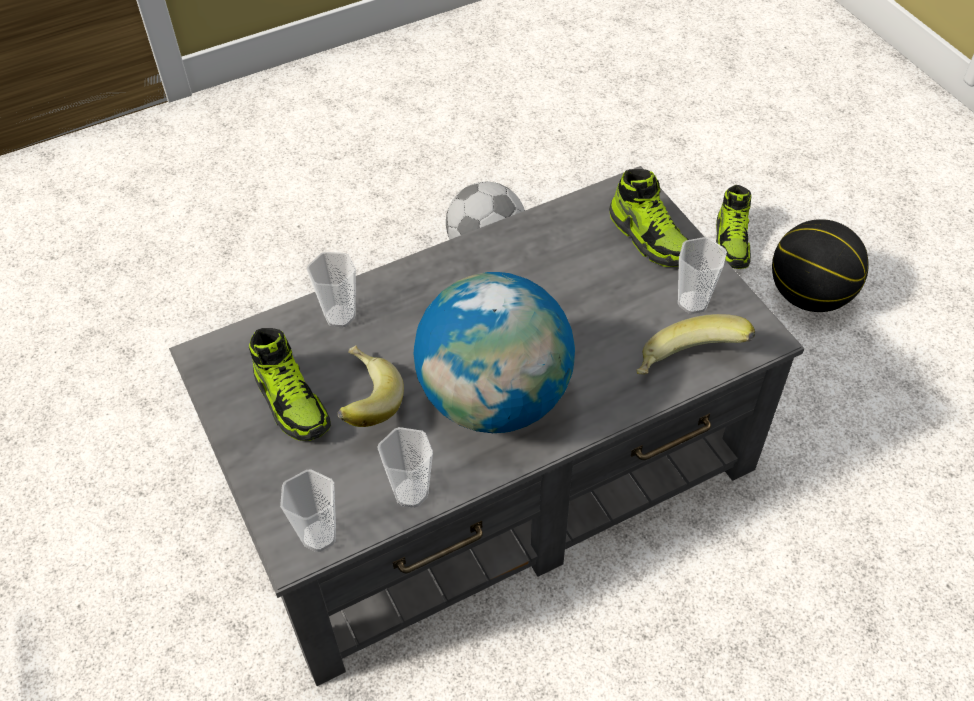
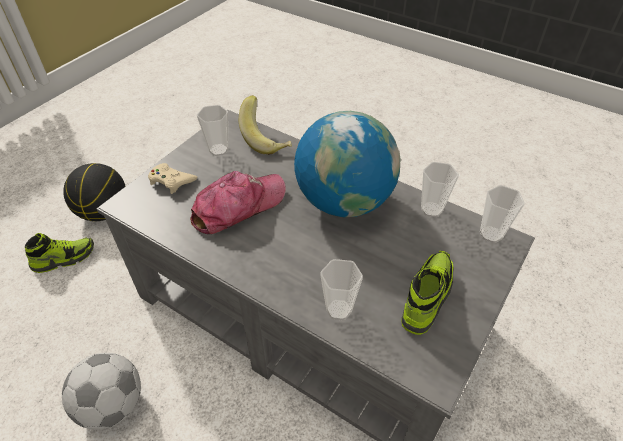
camera: 120 degrees left, 5 degrees down
banana [338,345,404,427] -> none
shoe [609,169,688,267] -> beige game controller [148,163,197,194]
none -> cap [190,171,286,234]

